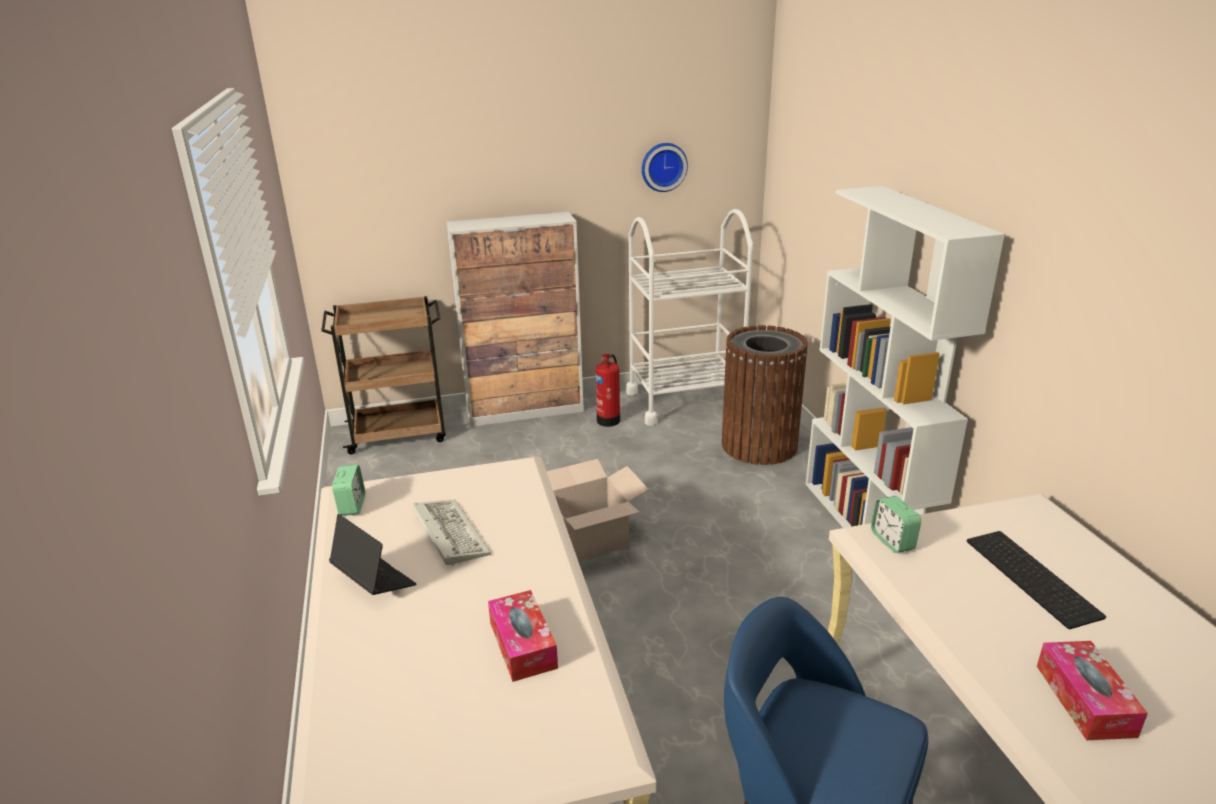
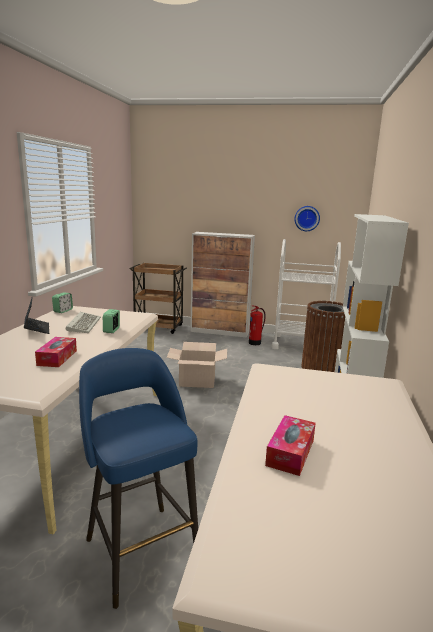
camera: 25 degrees right, 10 degrees down
alarm clock [871,496,921,553] -> alarm clock moved to [103,309,120,333]
keyboard [967,531,1106,629] -> none

